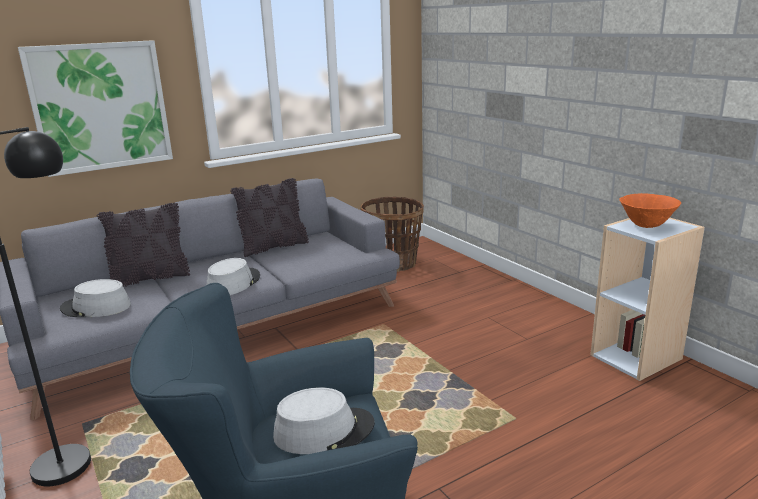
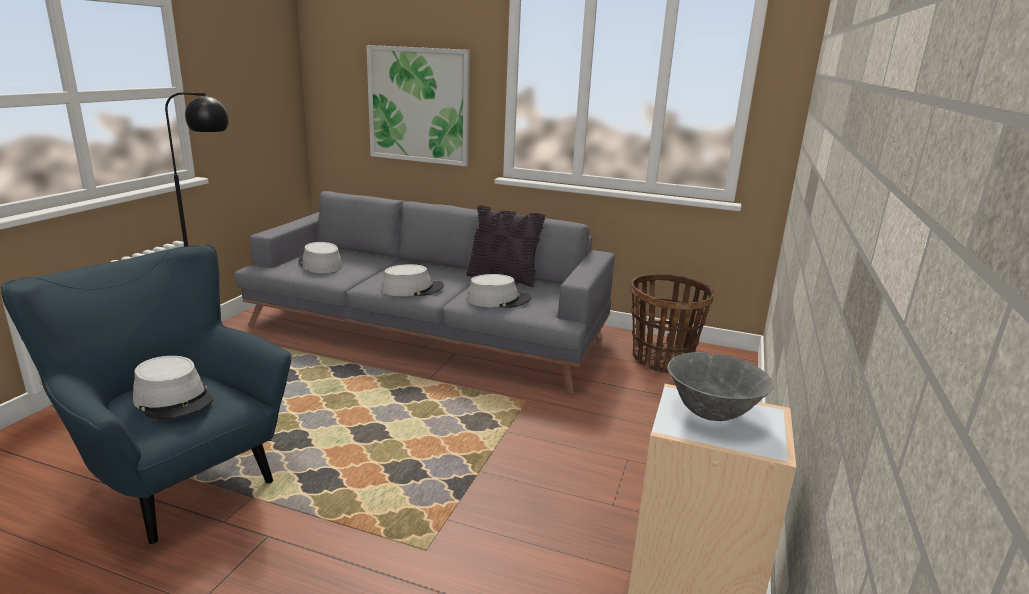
camera: 50 degrees right, 0 degrees up
black pillow [97,202,190,287] -> none
orange bowl [619,193,681,228] -> grey bowl [668,352,774,421]
none -> grey hat [466,274,531,308]

